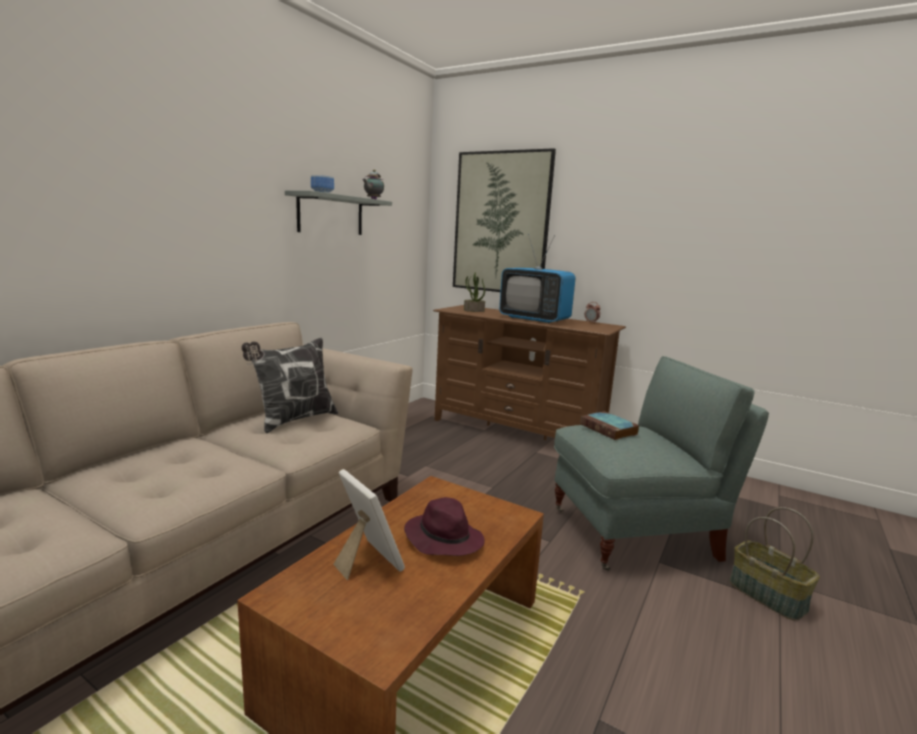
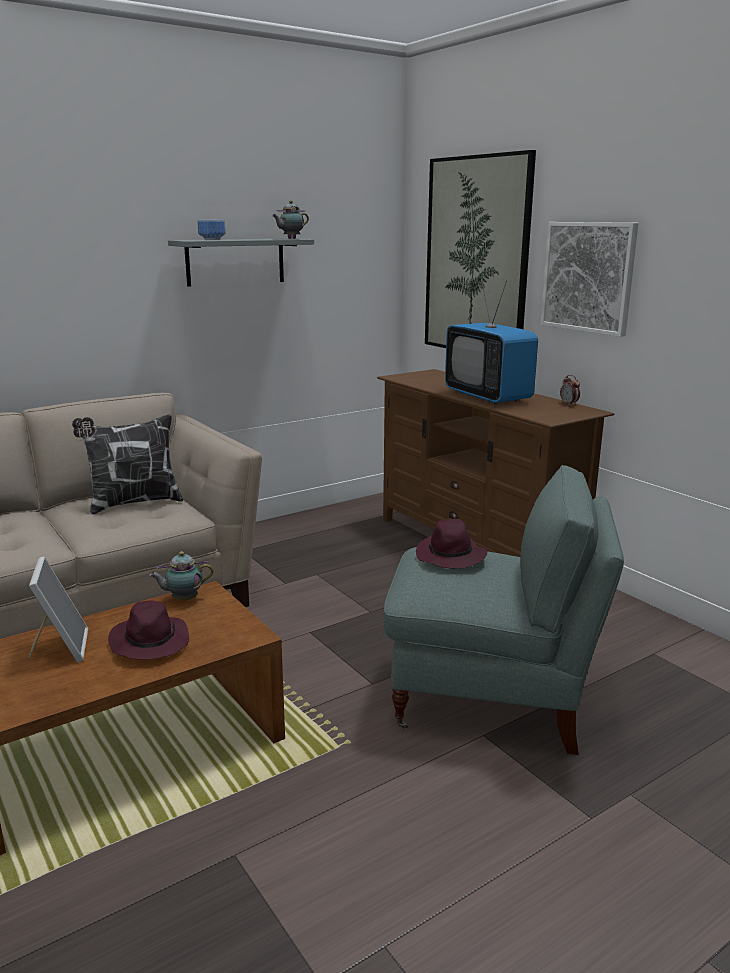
camera: 25 degrees right, 5 degrees up
potted plant [464,272,485,312] -> none
book [581,411,640,440] -> purple hat [416,519,488,569]
basket [730,507,820,620] -> none
none -> teapot [149,551,214,600]
none -> picture [540,222,638,337]

